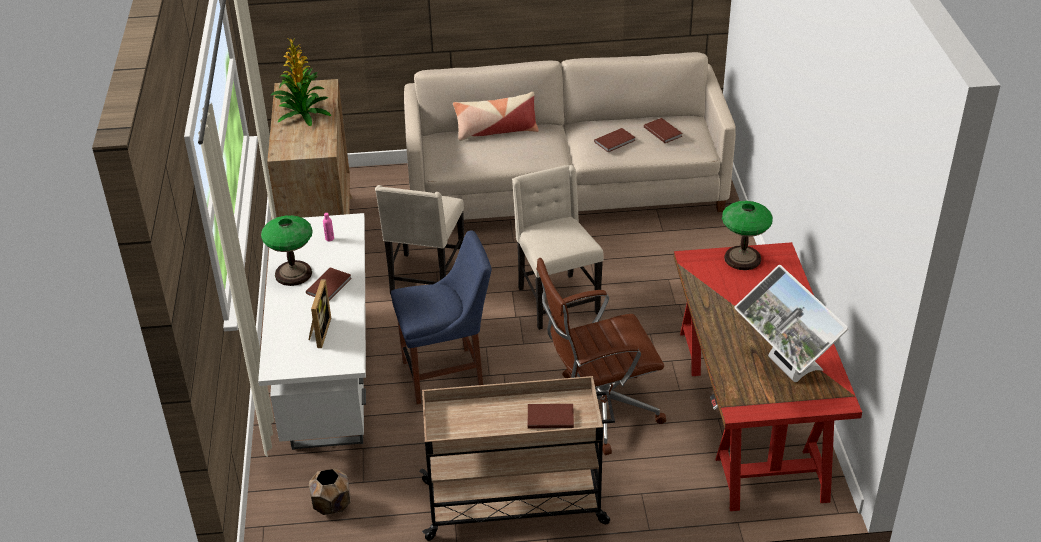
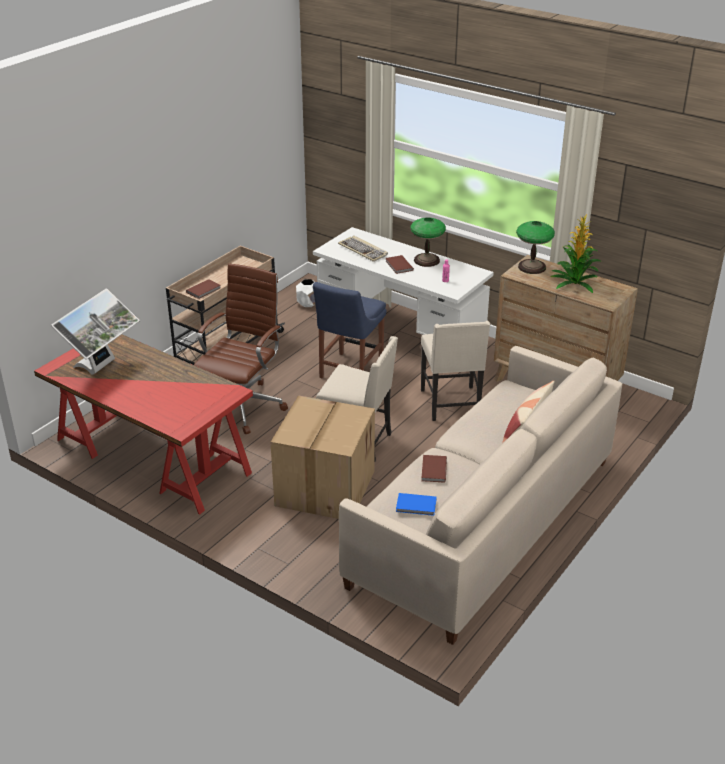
camera: 130 degrees right, 5 degrees down
picture frame [309,279,331,348] -> keyboard [338,236,388,262]
brown planter [309,468,351,515] -> white planter [296,279,315,307]
beige chair [375,185,464,294] -> beige chair turned 150 degrees counterclockwise [421,321,490,421]
brown book [644,118,682,143] -> blue book [396,493,437,516]
table lamp [722,201,773,270] -> table lamp moved to [516,221,555,274]
monitor [734,265,849,382] -> monitor turned 105 degrees clockwise [51,288,140,375]
none -> cardboard box [270,395,375,519]

